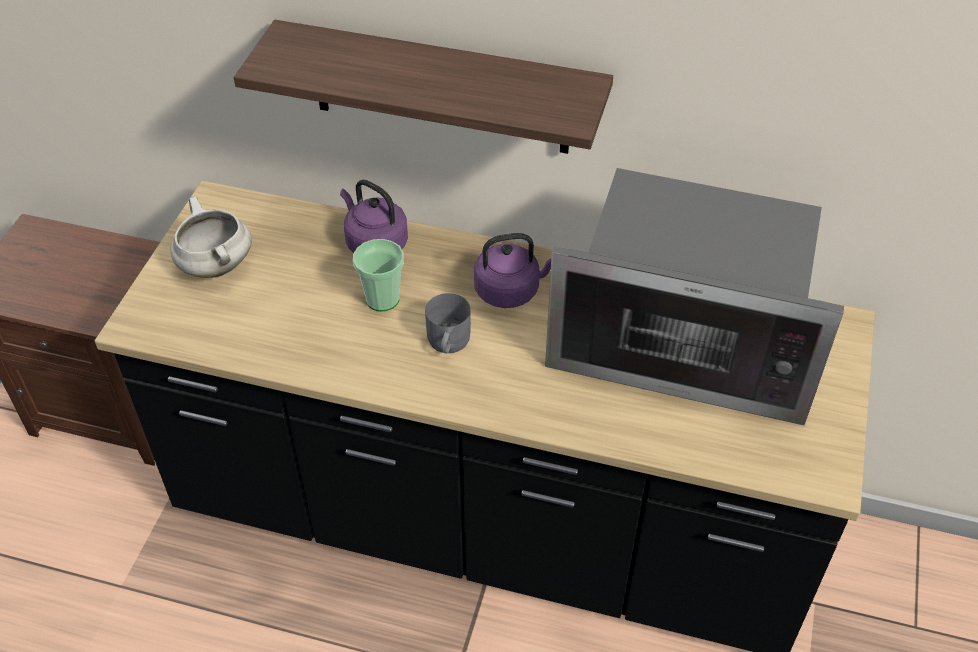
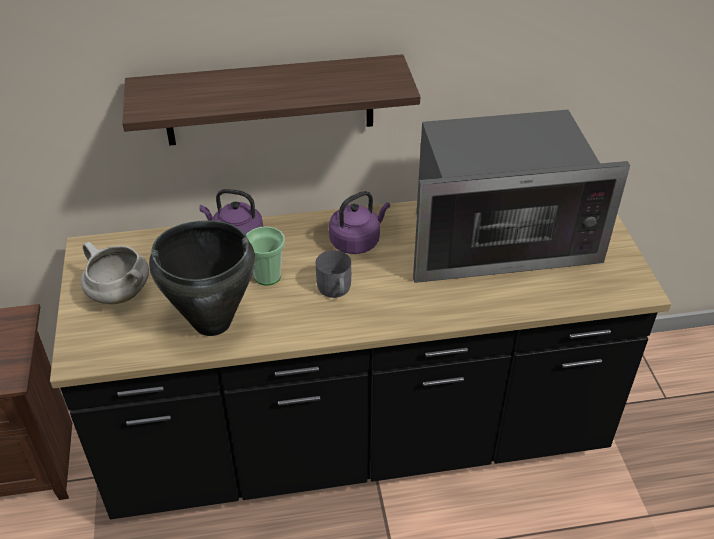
camera: 25 degrees left, 5 degrees down
none -> black cooking pot [149,220,255,336]

